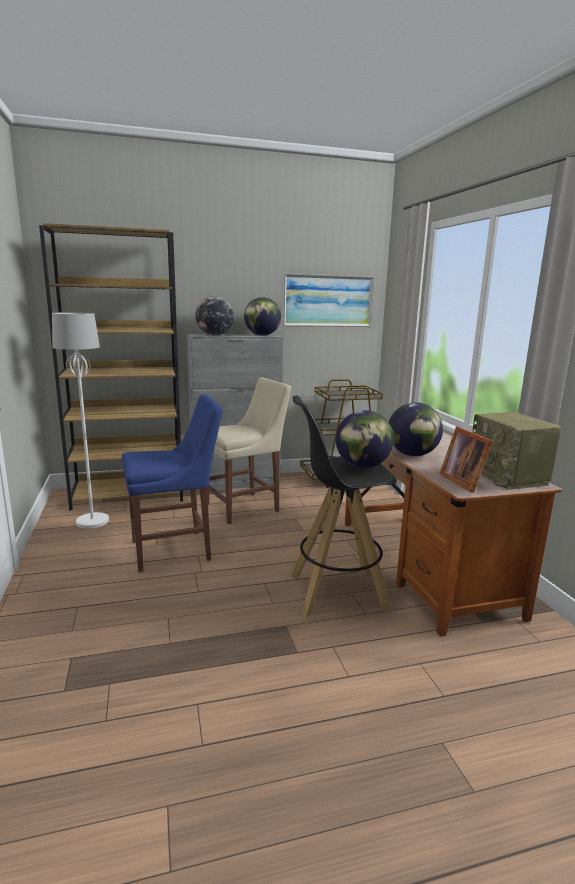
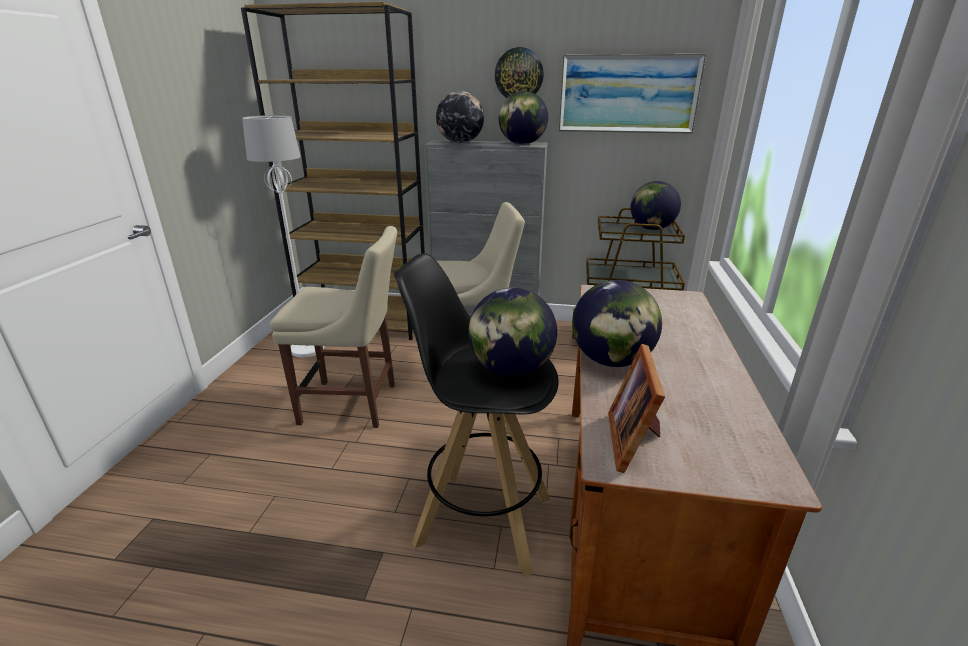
camera: 25 degrees right, 10 degrees up
blue chair [122,394,223,572] -> beige chair [270,226,397,428]
radio [472,412,561,490] -> none
none -> wall clock [495,47,544,98]
none -> globe [631,181,681,230]

